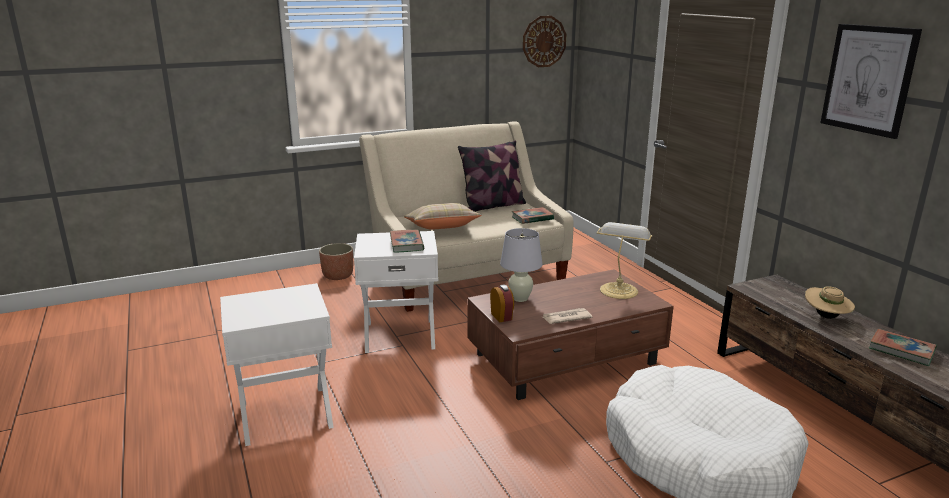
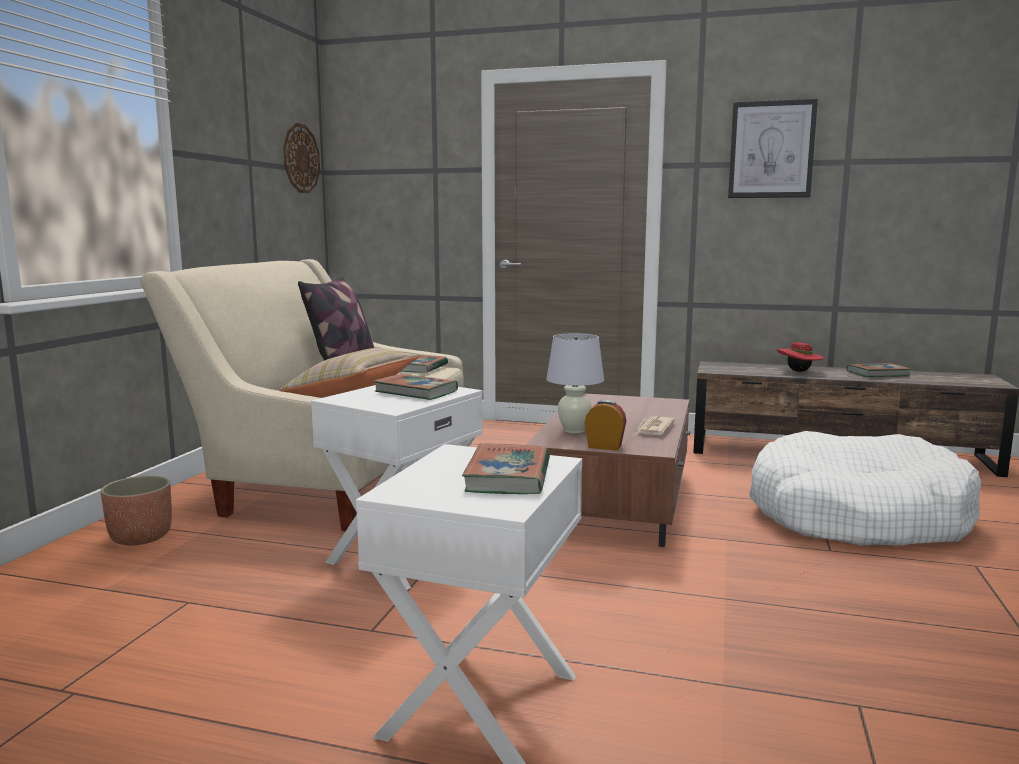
camera: 50 degrees left, 10 degrees down
table lamp [597,222,652,299] -> none
beige hat [805,286,855,319] -> red hat [777,342,824,372]
none -> book [462,443,550,494]

